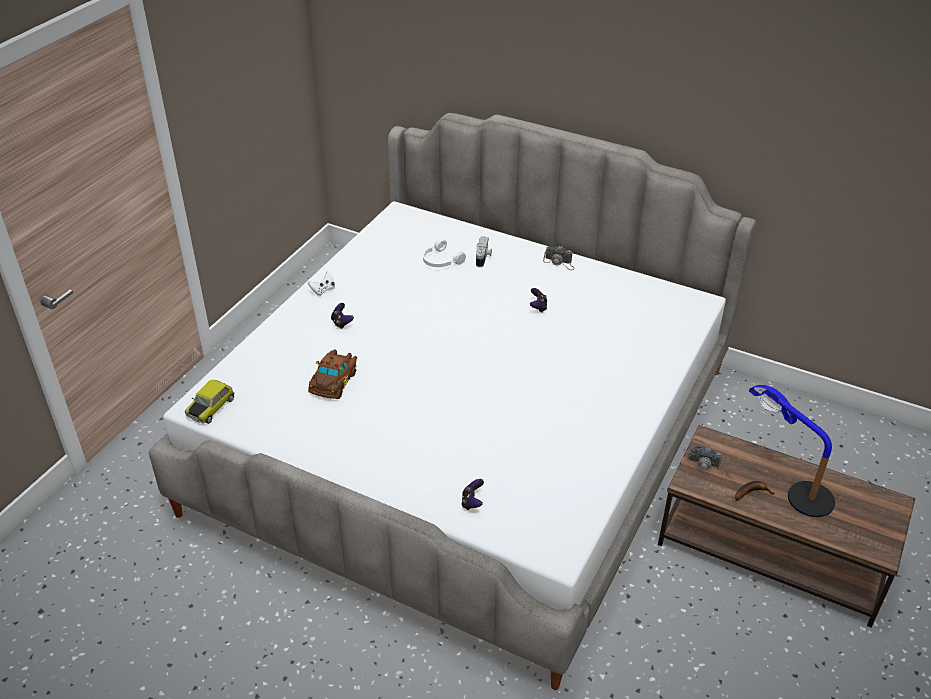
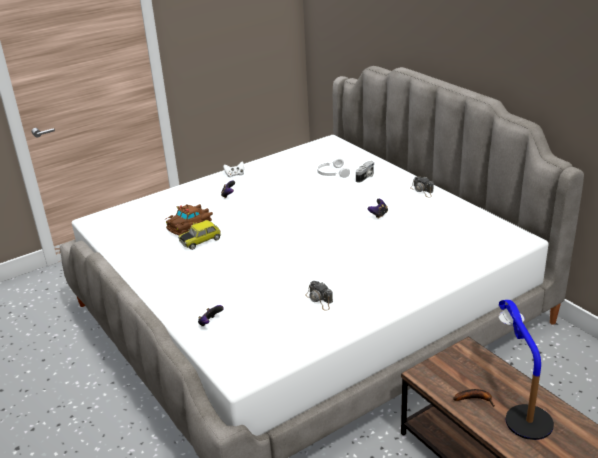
camera: 30 degrees right, 10 degrees down
toy car [185,380,235,424] -> toy car moved to [178,220,221,250]
camera [686,446,726,477] -> camera moved to [305,281,333,311]

